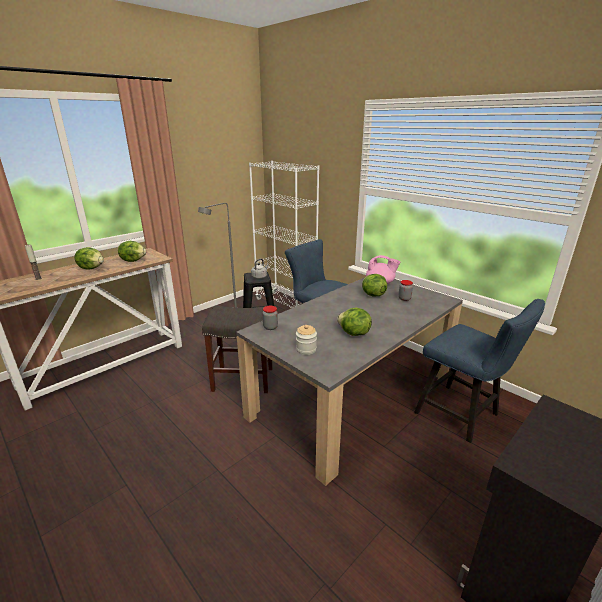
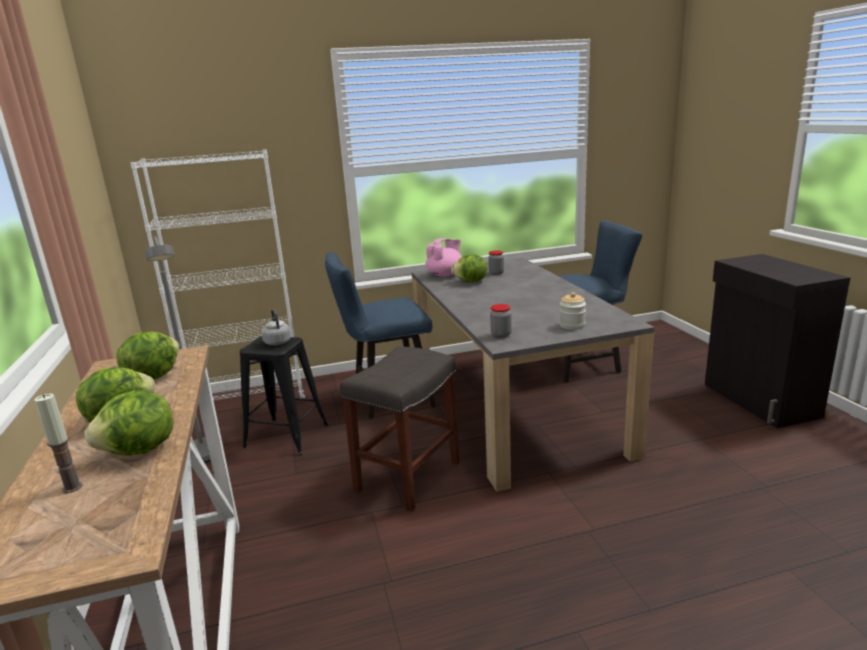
camera: 60 degrees left, 5 degrees down
lettuce [337,308,372,336] -> lettuce moved to [84,390,174,456]

